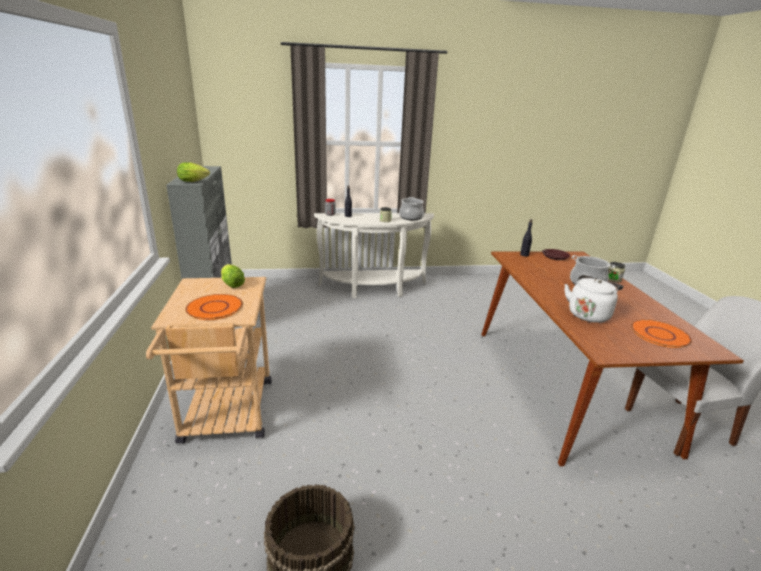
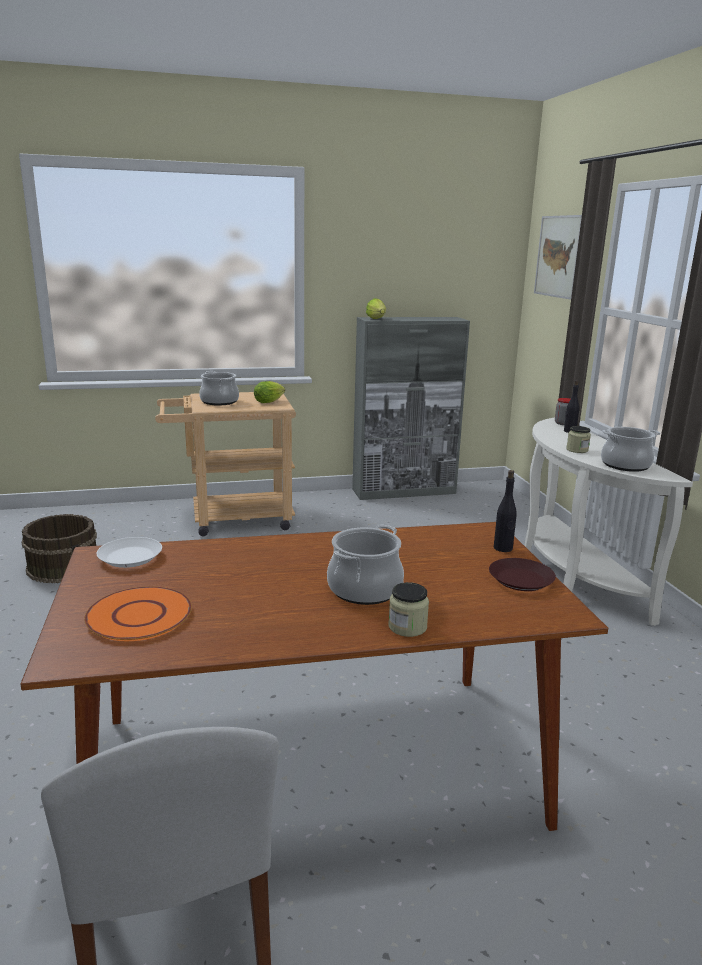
camera: 85 degrees right, 5 degrees down
orange plate [185,294,243,320] -> cooking pot [199,371,239,406]
white kettle [564,275,623,323] -> none
none -> white plate [97,537,162,568]
none -> picture [534,215,582,300]

